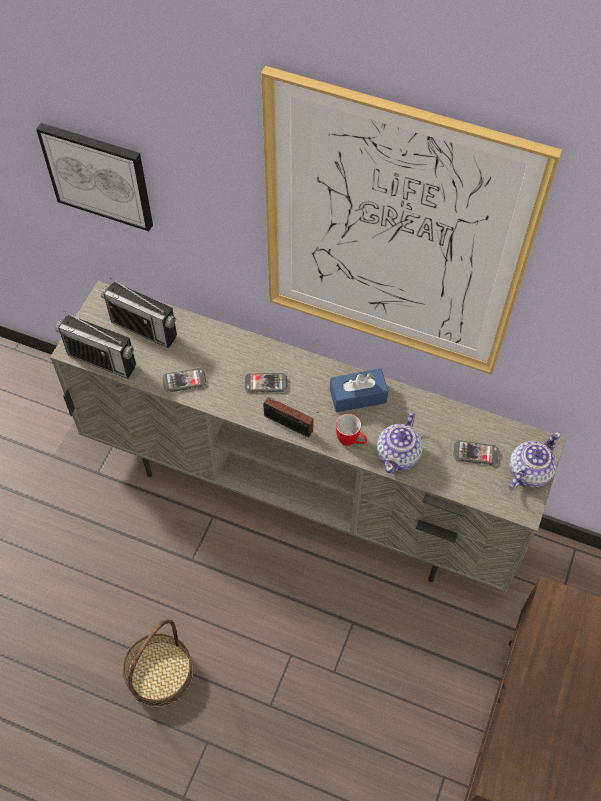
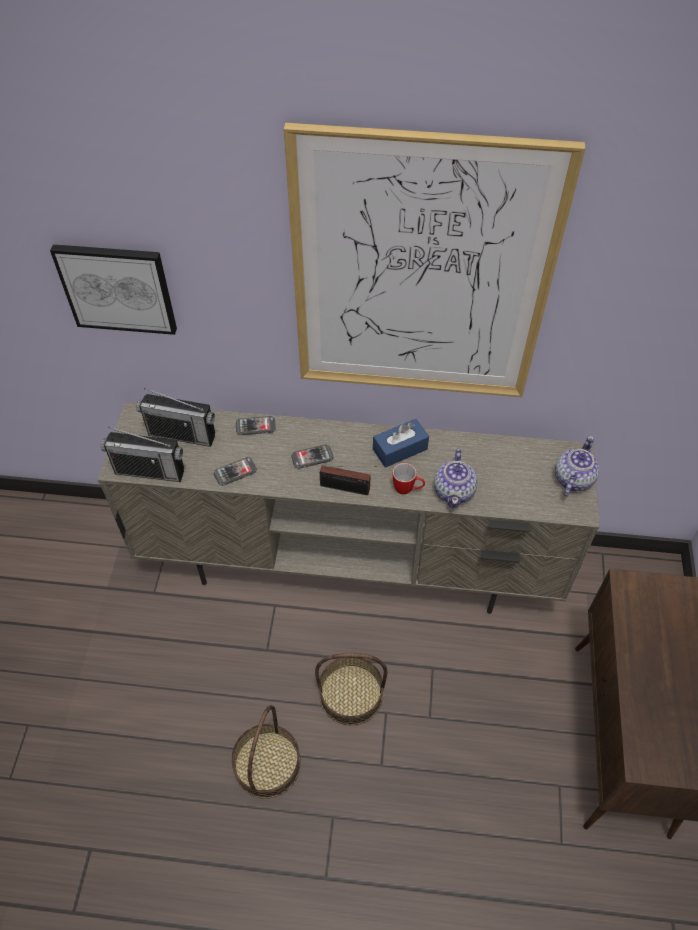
camera: 15 degrees left, 5 degrees down
phone [453,440,499,465] -> phone moved to [236,416,276,435]
none -> basket [315,653,387,725]

